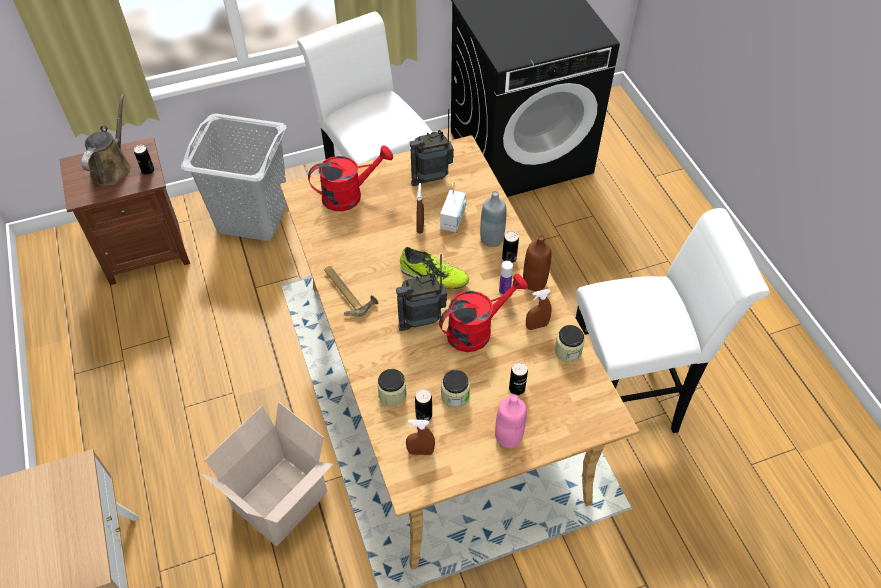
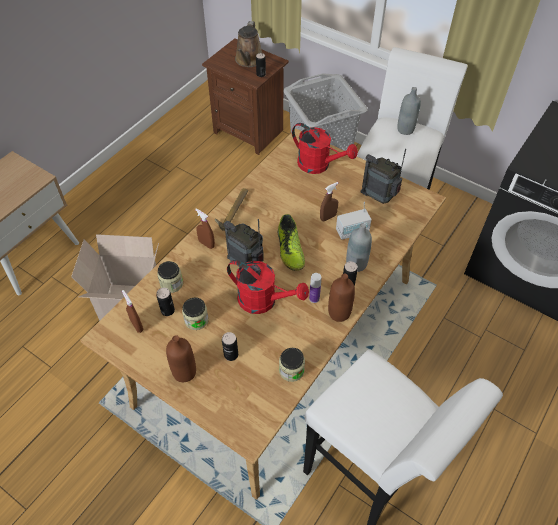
camera: 55 degrees right, 0 degrees up
brown watering can [81,94,132,186] -> brown watering can turned 120 degrees clockwise [235,21,262,67]
pink bottle [495,394,527,448] -> brown bottle [166,335,196,382]
brown spray bottle [526,289,552,330] -> brown spray bottle moved to [195,208,215,249]
none -> grey bottle [397,87,421,135]

